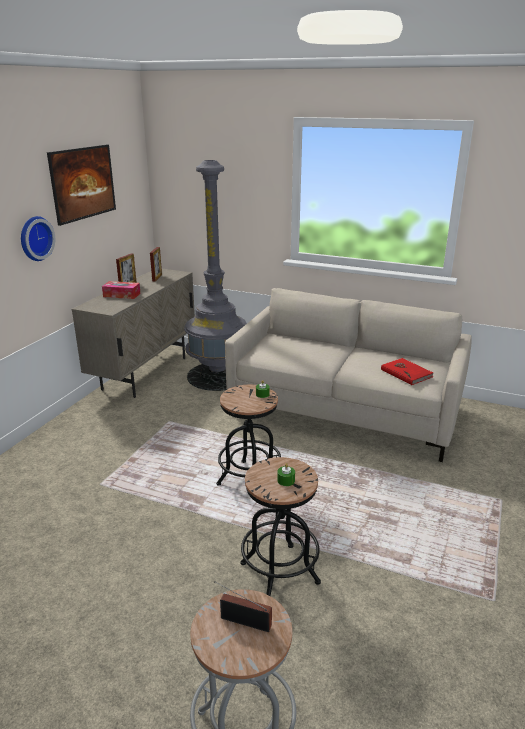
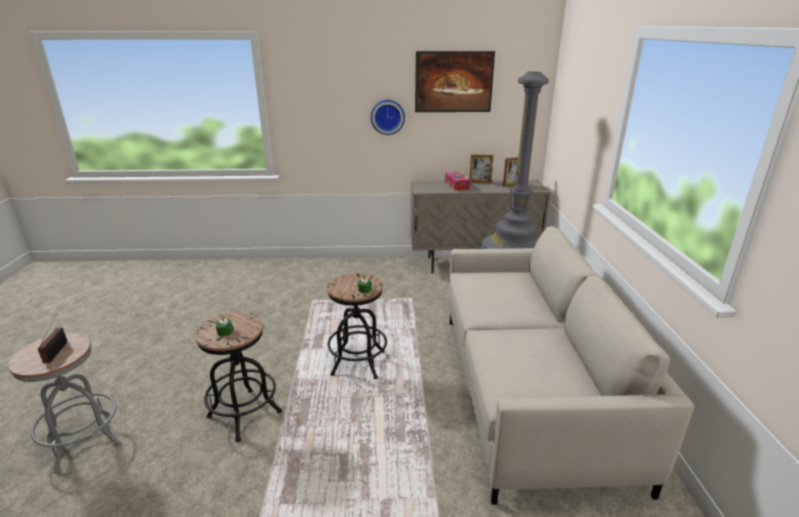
camera: 65 degrees right, 0 degrees up
red book [381,358,434,385] -> none

